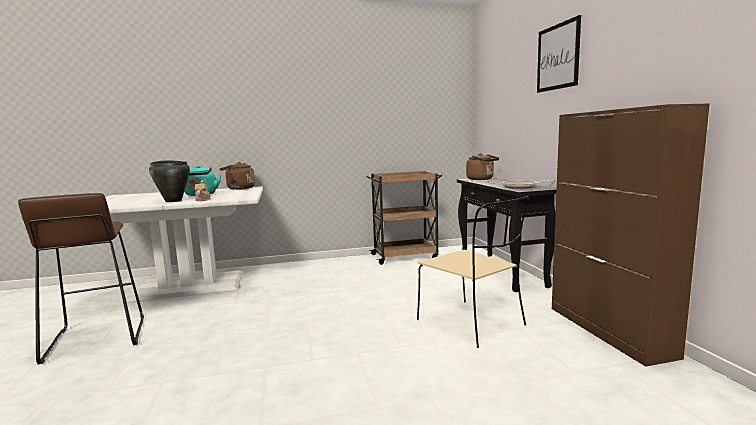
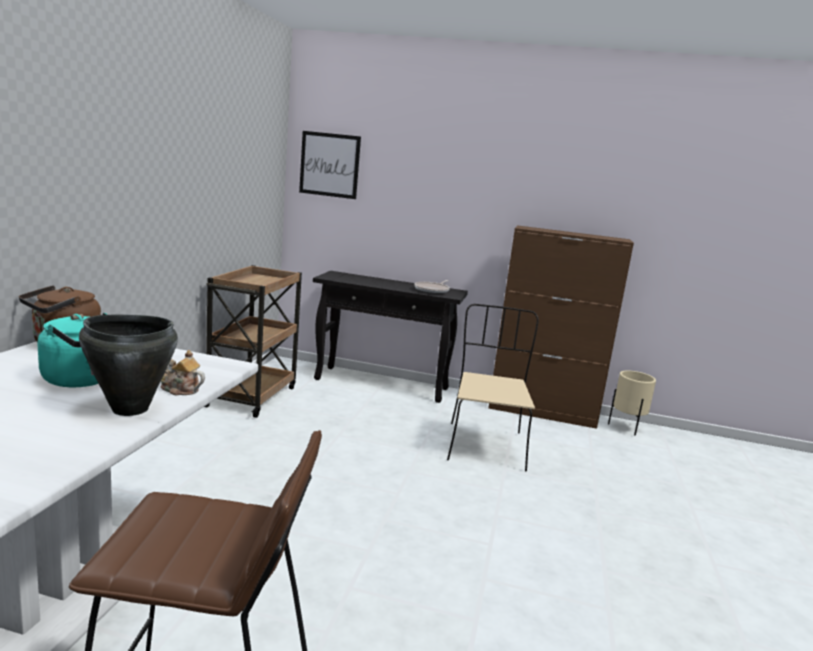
camera: 65 degrees left, 5 degrees up
beige chair [417,196,529,348] -> beige chair turned 75 degrees counterclockwise [447,304,539,472]
brown kettle [466,153,499,180] -> none
picture [537,15,581,93] -> picture moved to [299,131,361,199]
none -> beige planter [608,370,656,436]

